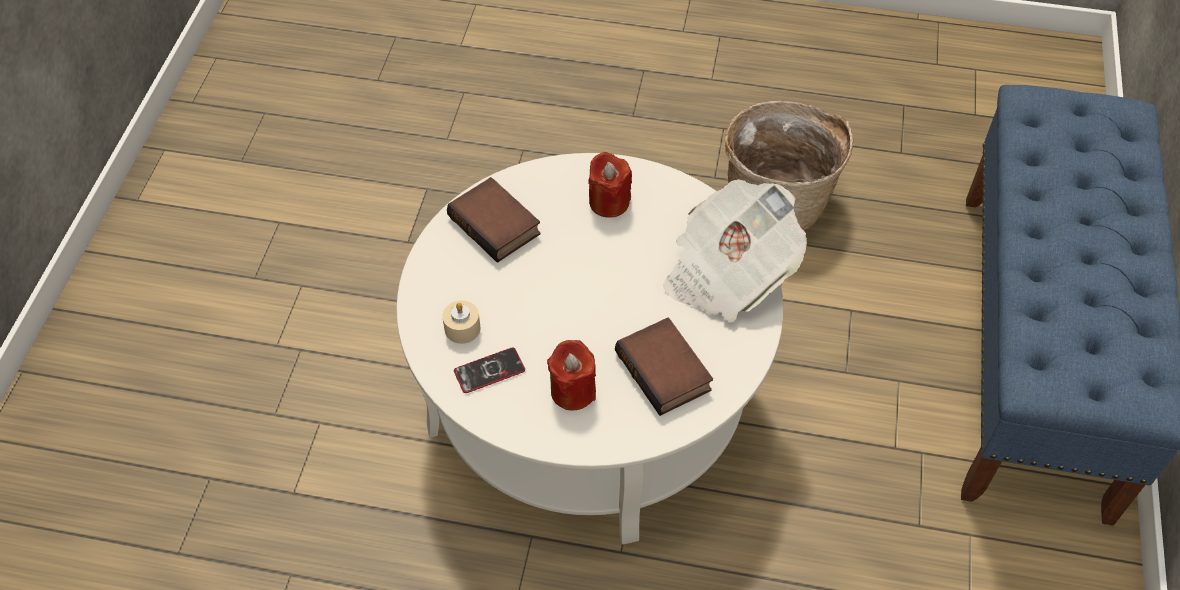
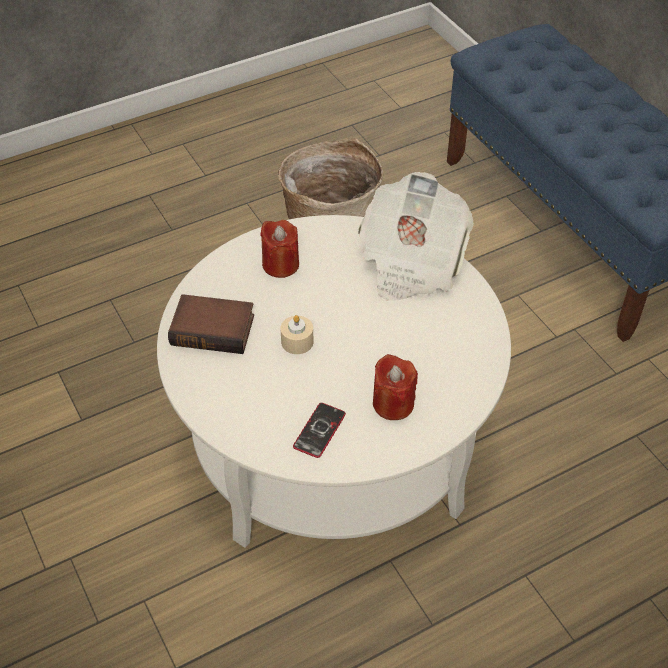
camera: 40 degrees left, 5 degrees down
beige candle [442,300,481,344] -> beige candle moved to [280,315,314,354]
book [615,318,713,416] -> none

